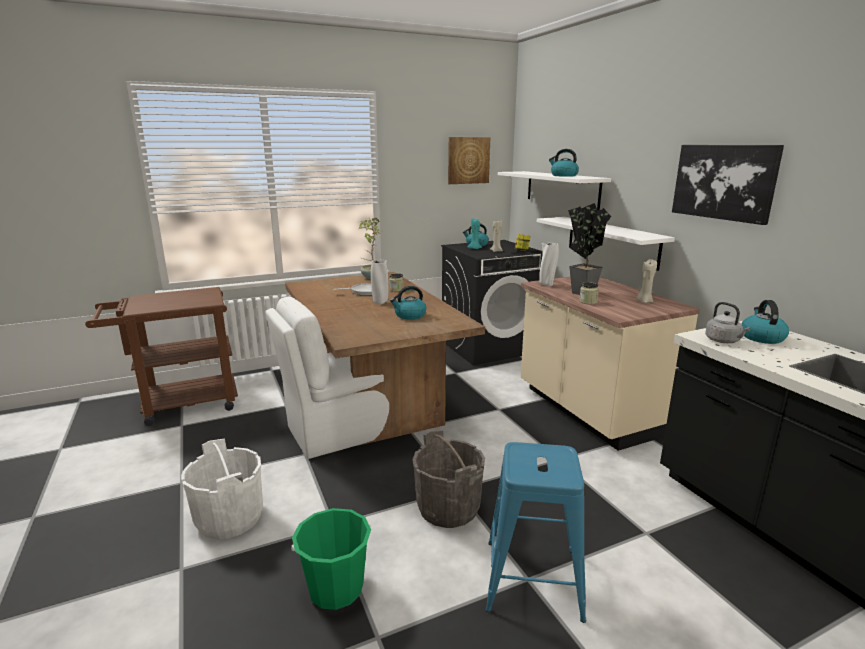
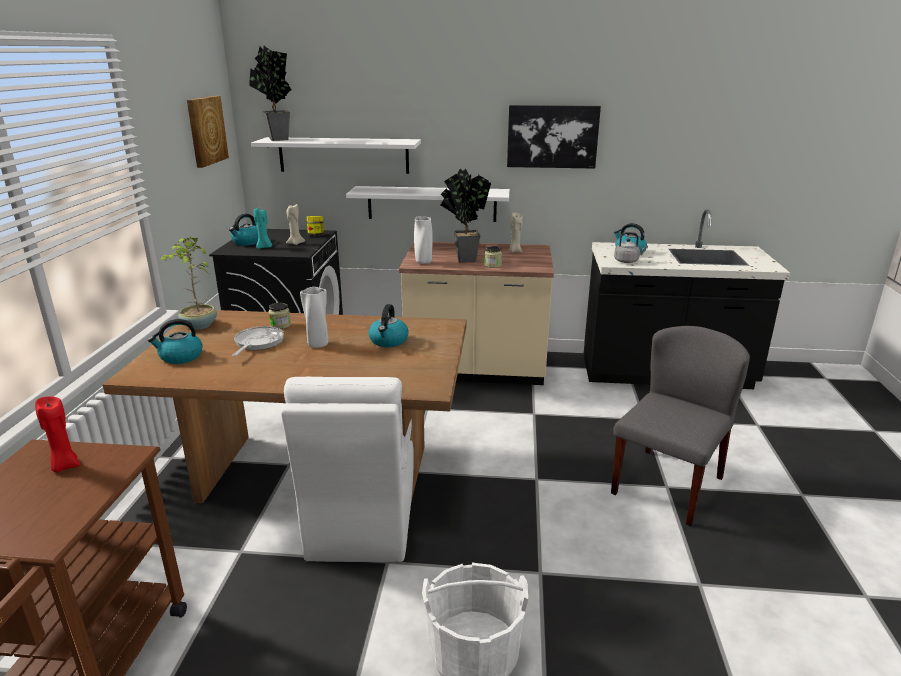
camera: 60 degrees left, 5 degrees up
green bucket [291,508,371,610] -> none
grey bucket [413,430,485,528] -> none
blue stool [486,442,586,623] -> grey chair [611,326,750,526]
kettle [549,149,579,177] -> kettle moved to [148,319,202,364]
none -> red candle [35,396,81,472]
none -> potted plant [249,46,292,141]

